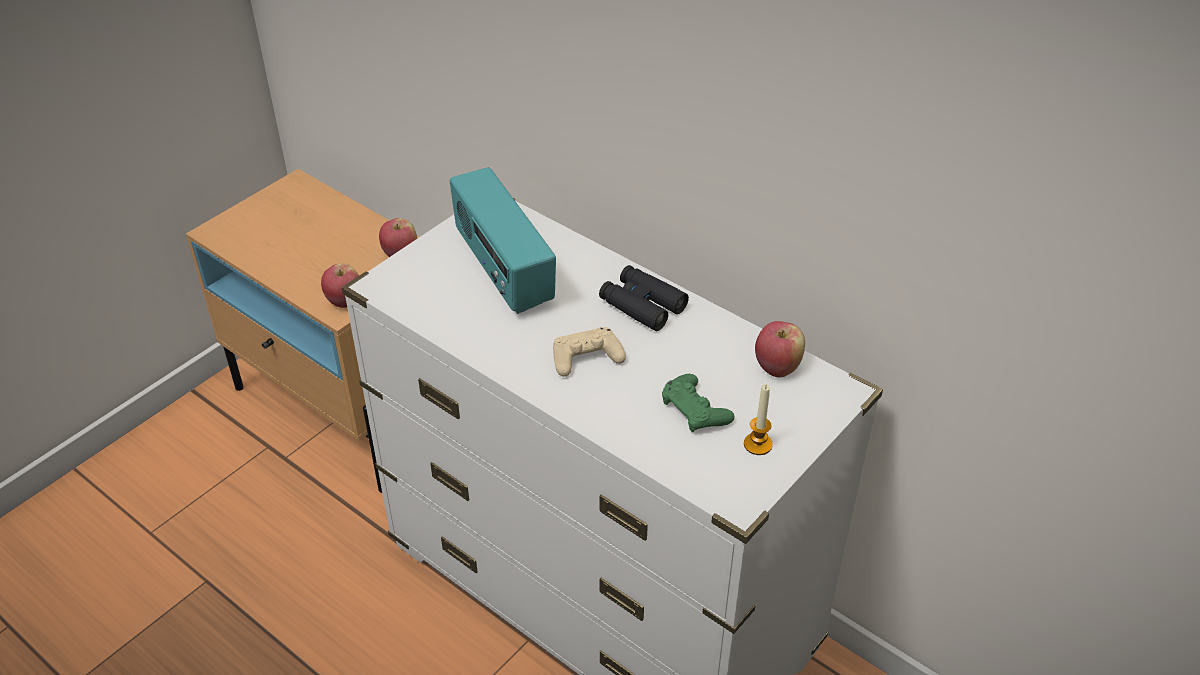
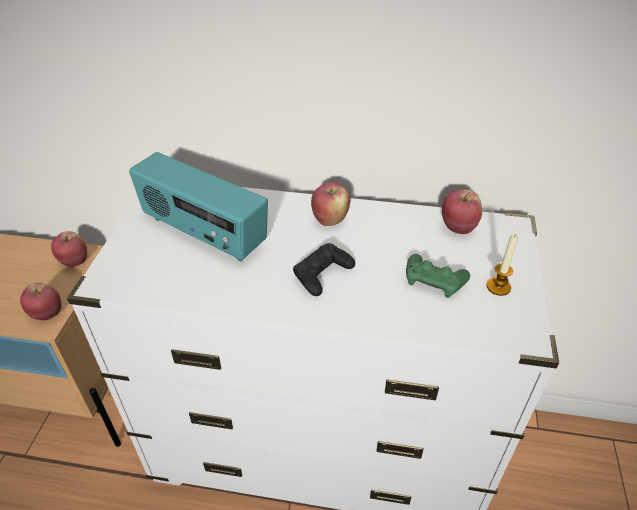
camera: 30 degrees left, 0 degrees up
beige game controller [553,327,626,377] -> black game controller [293,243,355,296]
black binoculars [599,265,689,331] -> apple [311,182,350,226]

